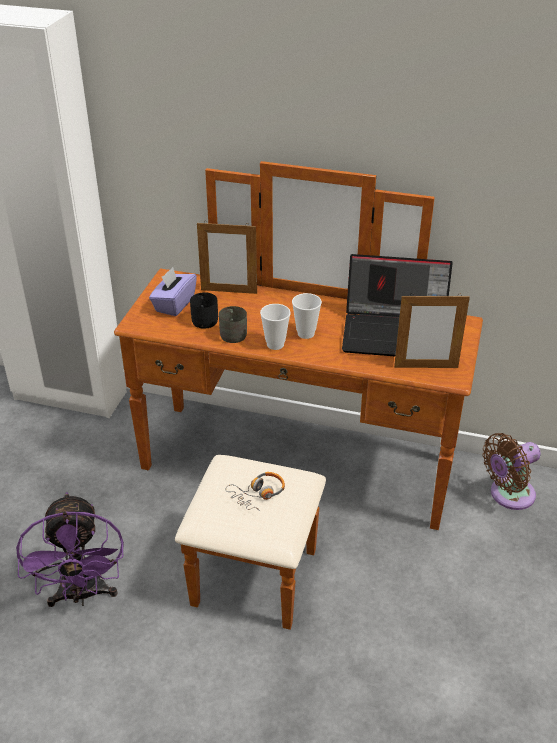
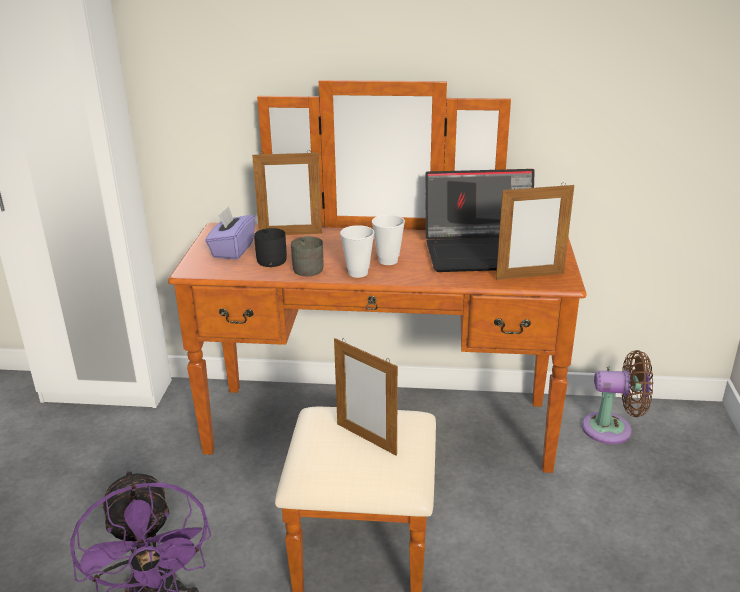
camera: 10 degrees left, 10 degrees down
headphones [225,472,285,511] -> picture frame [334,338,398,456]
brown fan [482,433,541,510] -> brown fan turned 135 degrees counterclockwise [582,350,653,444]

